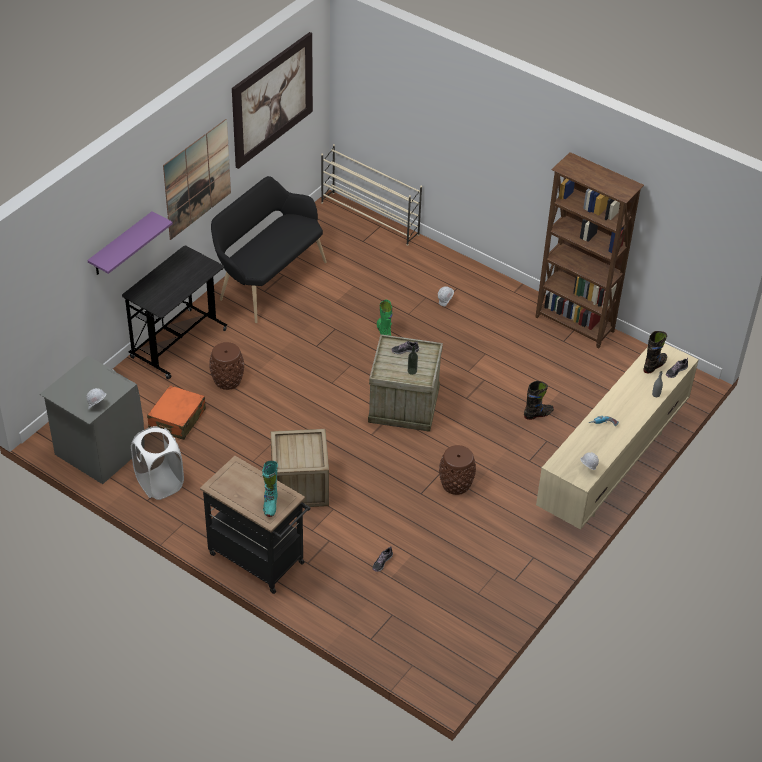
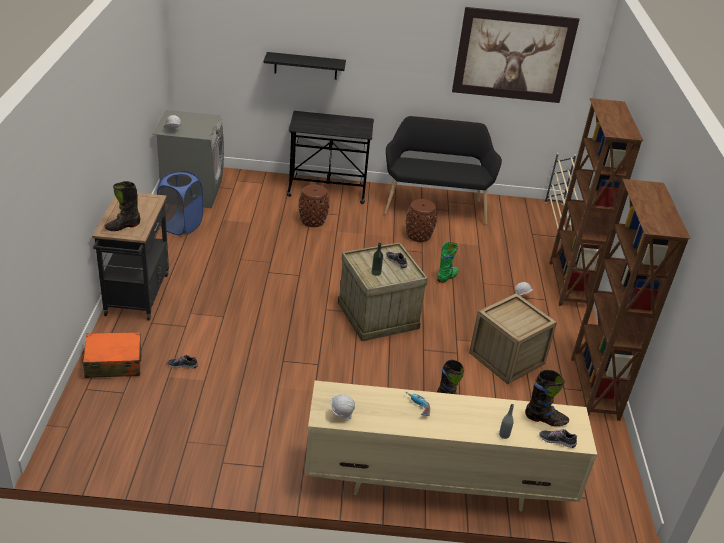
camera: 55 degrees right, 10 degrees down
purple shelf [87,211,173,275] -> black shelf [264,52,346,80]
white laundry basket [131,426,184,500] -> blue laundry basket [157,171,203,235]
orange suitcase [147,385,206,440] -> orange suitcase moved to [82,332,142,378]
picture [163,119,231,240] -> none
turquoise boot [262,461,278,517] -> black boot [104,181,140,231]
crate [271,429,329,507] -> crate moved to [469,293,557,384]
brown stool [439,445,476,495] -> brown stool moved to [406,199,437,242]
none -> brown bookcase [549,98,643,306]

